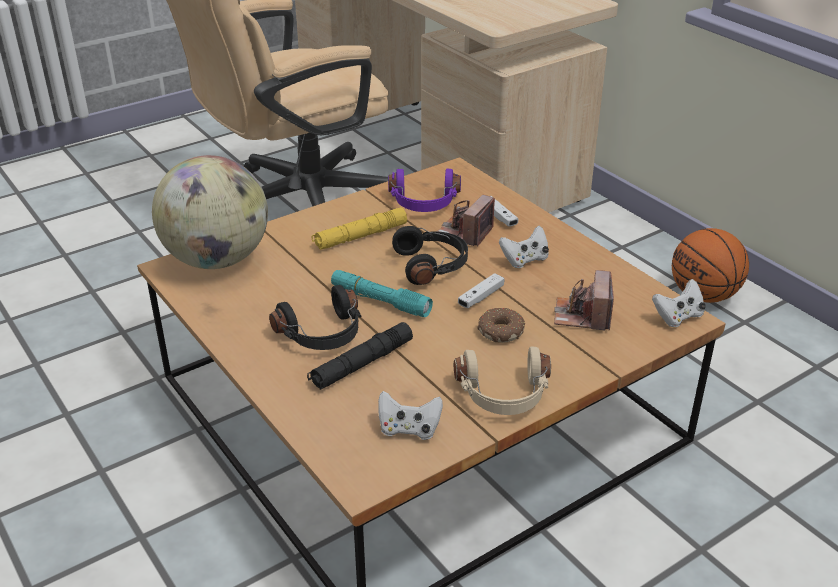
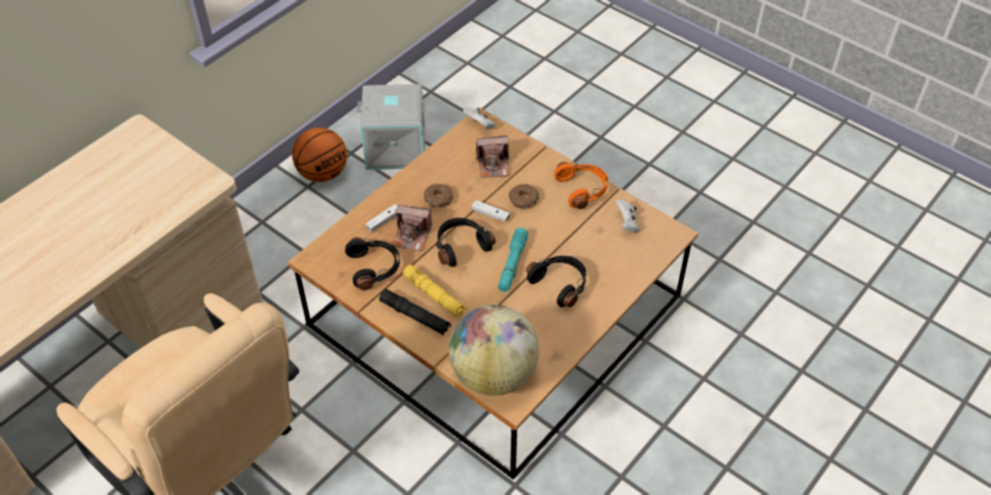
camera: 105 degrees left, 15 degrees up
black flashlight [307,322,413,390] -> black flashlight moved to [379,289,451,335]
purple headphones [388,168,461,212] -> black headphones [345,237,400,290]
beige headphones [454,346,551,415] -> orange headphones [554,162,608,209]
white game controller [499,226,549,268] -> donut [424,183,453,208]
none -> grey storage box [357,84,426,170]

